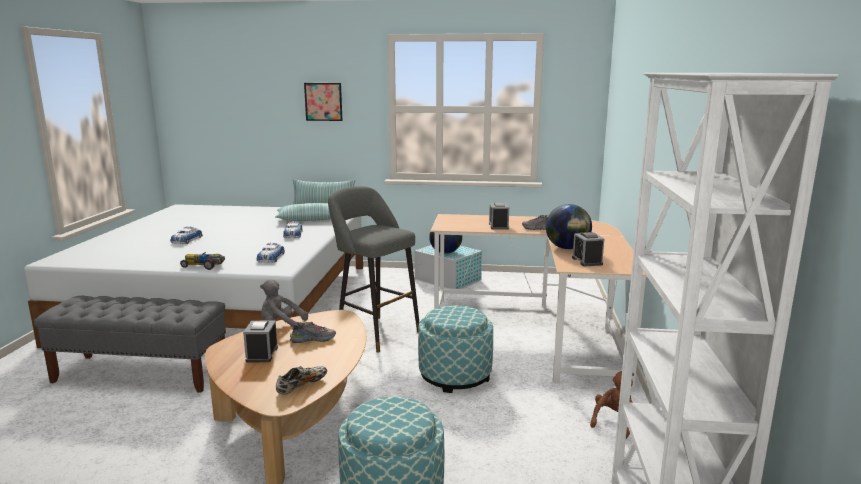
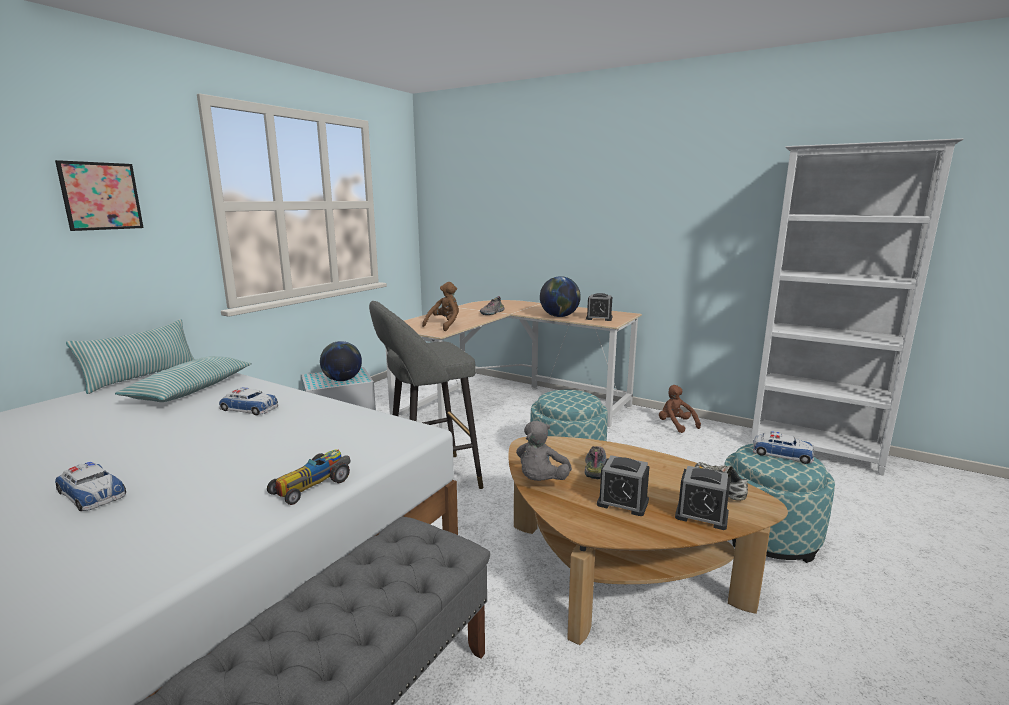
camera: 65 degrees left, 0 degrees up
toy car [257,243,285,263] -> toy car moved to [753,431,814,464]
alarm clock [489,203,509,229] -> alarm clock moved to [675,466,731,530]
none -> brown plush toy [422,282,459,331]

